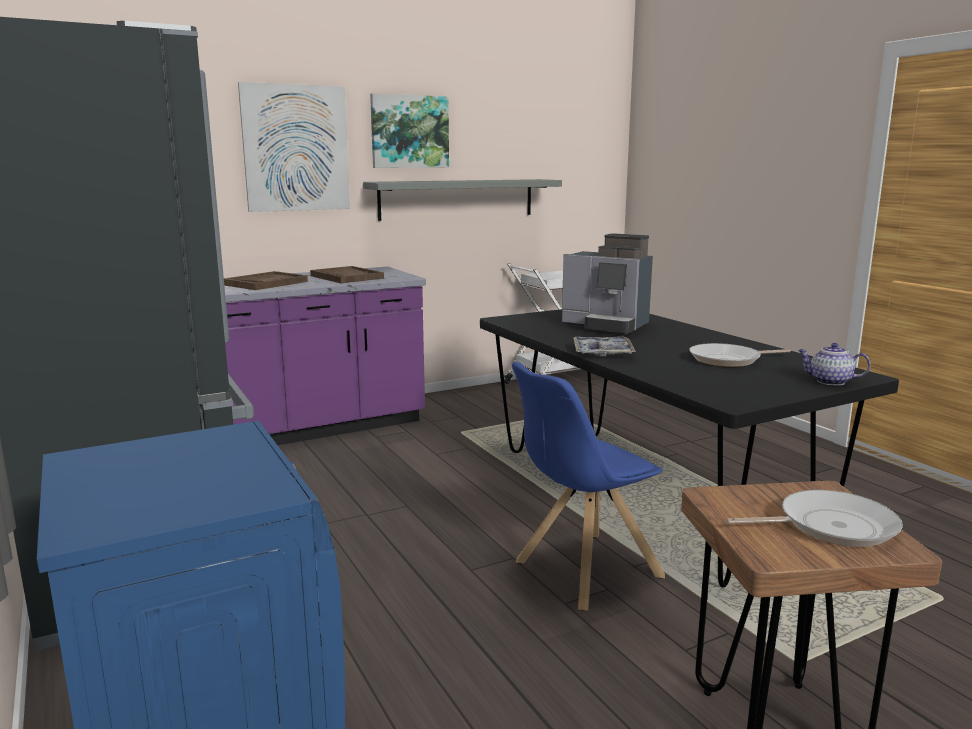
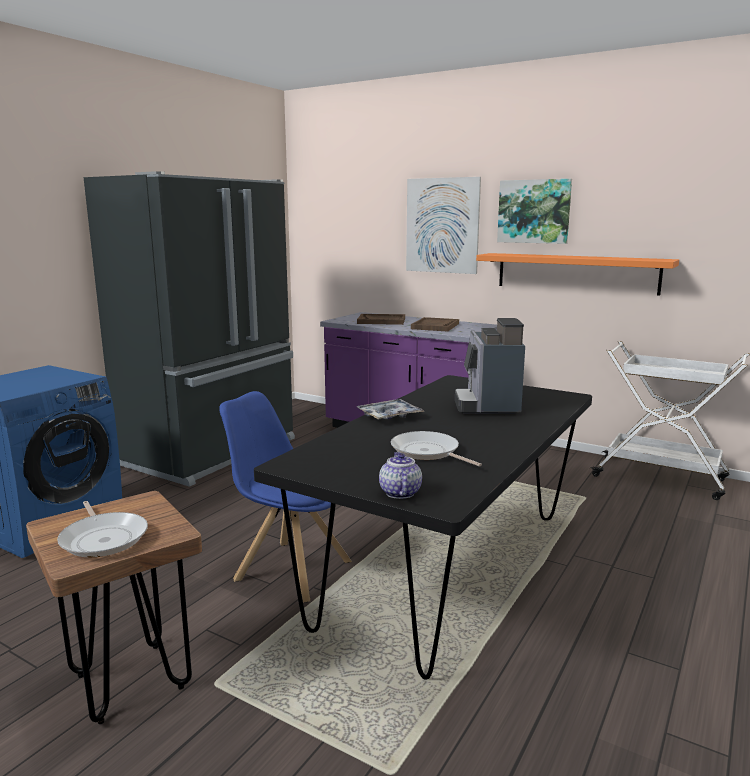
camera: 60 degrees right, 0 degrees up
grey shelf [363,179,562,221] -> orange shelf [476,253,679,296]

